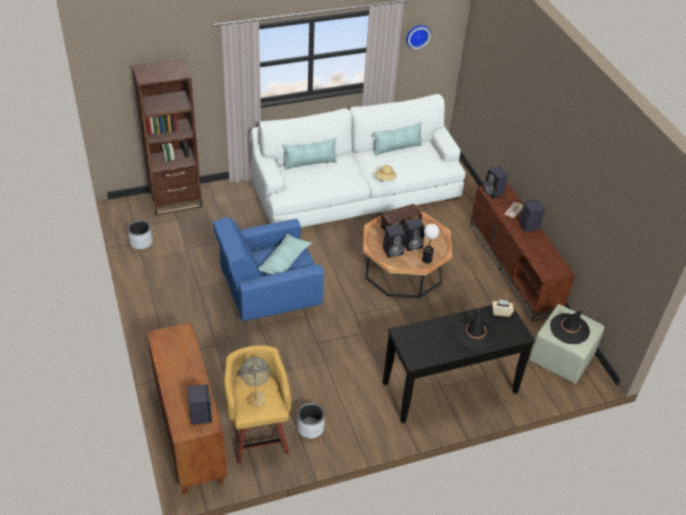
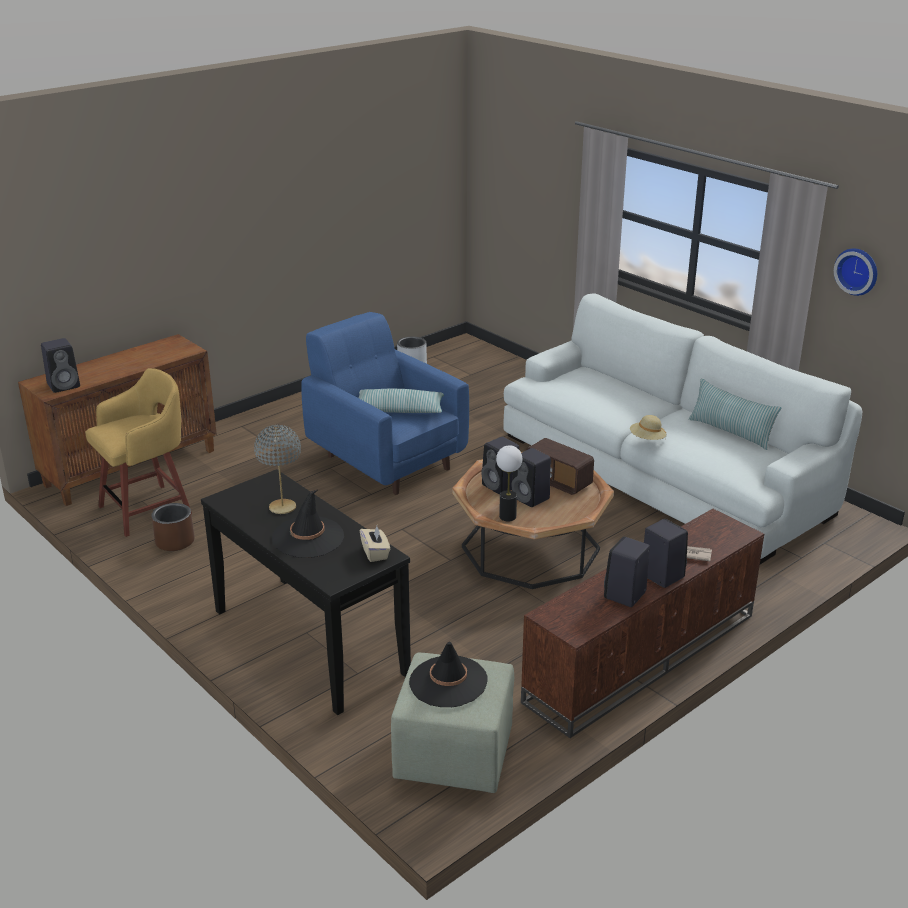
camera: 70 degrees right, 15 degrees down
brown bookcase [132,59,202,215] -> none
grey table lamp [240,357,270,407] -> grey table lamp moved to [254,425,301,514]
pillow [283,138,337,170] -> none
grey planter [297,403,325,439] -> brown planter [151,503,195,551]
black speaker [483,165,508,199] -> black speaker moved to [604,537,650,607]

